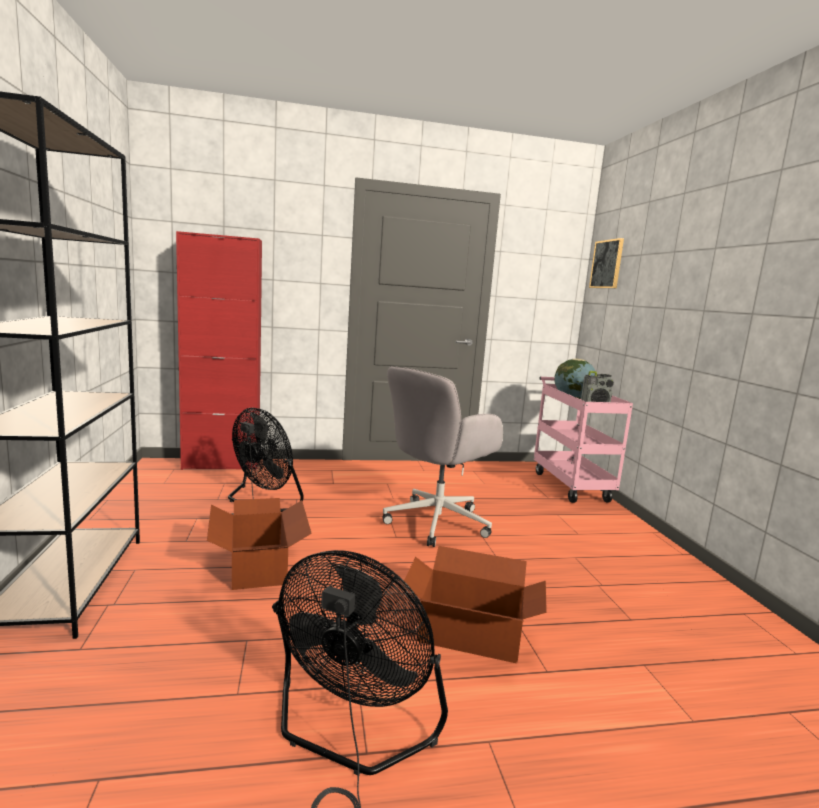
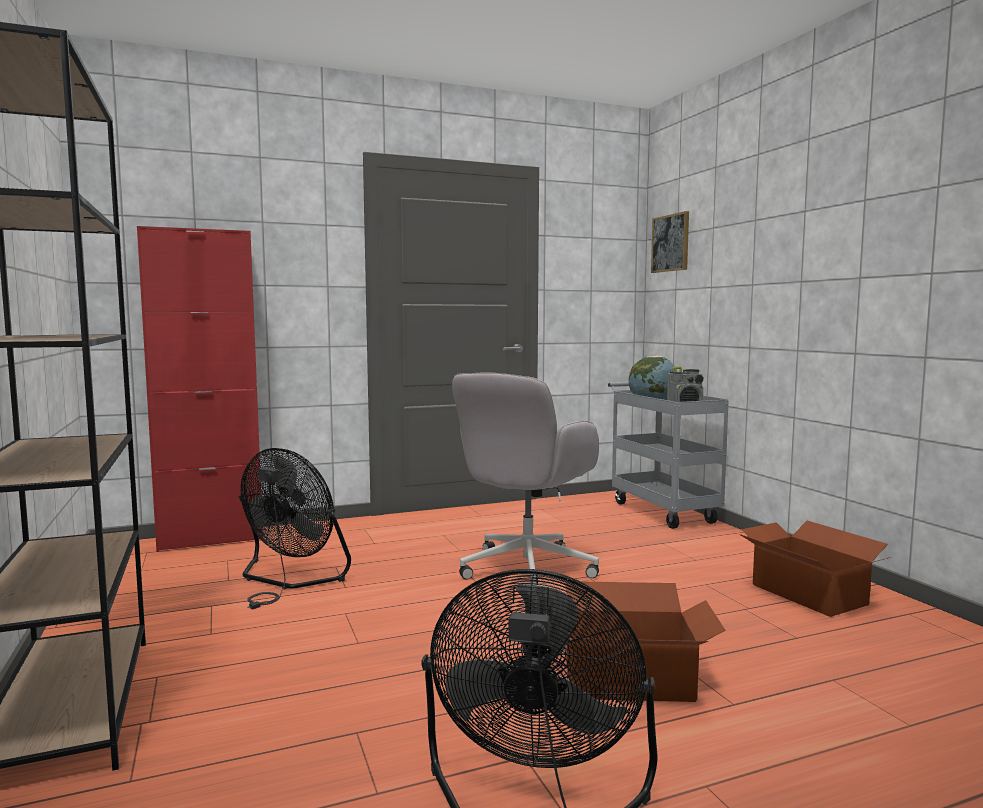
camera: 10 degrees left, 5 degrees down
cardboard box [207,498,312,590] -> cardboard box moved to [739,521,891,617]
pink cart [534,377,633,503] -> grey cart [608,382,729,529]

